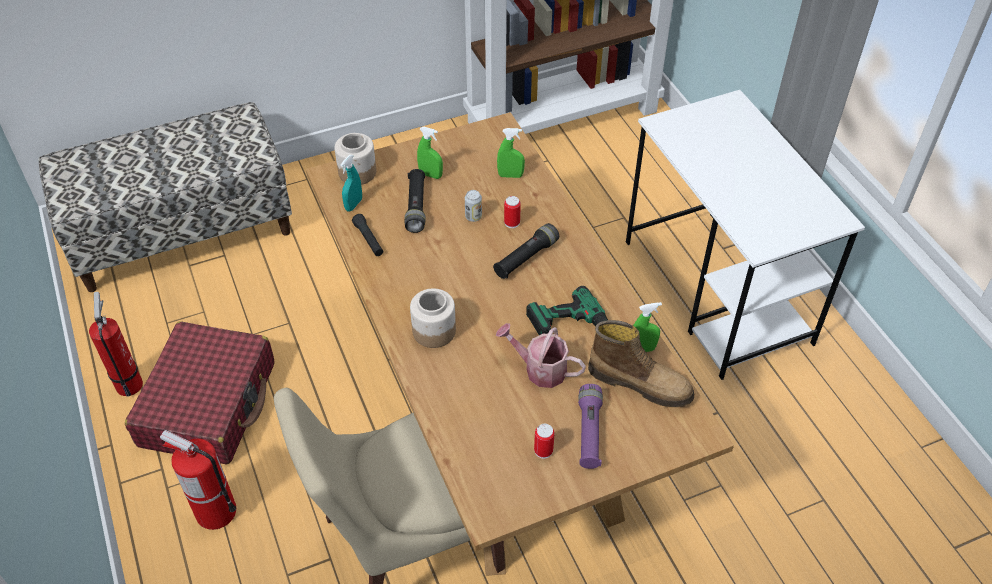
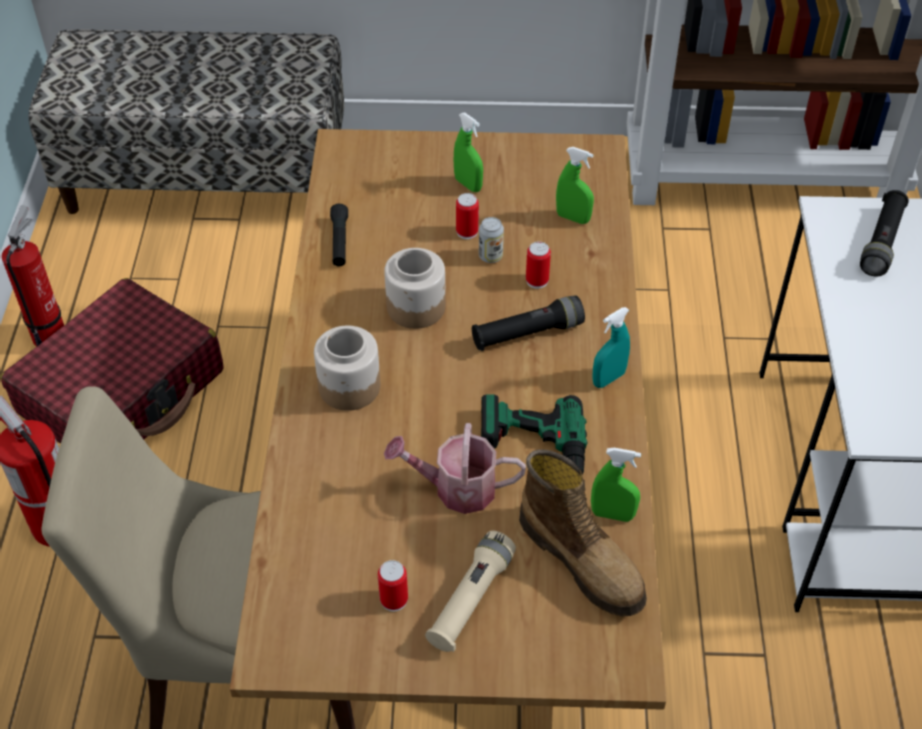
camera: 25 degrees right, 0 degrees up
jar [334,133,376,185] -> jar moved to [384,248,446,329]
turquoise spray bottle [340,155,362,212] -> turquoise spray bottle moved to [592,307,630,388]
black flashlight [404,169,426,233] -> black flashlight moved to [860,190,909,277]
watering can [496,323,586,388] -> watering can turned 45 degrees counterclockwise [384,423,526,514]
purple flashlight [578,384,603,469] -> beige flashlight [425,531,516,652]
none -> can [456,193,479,239]

